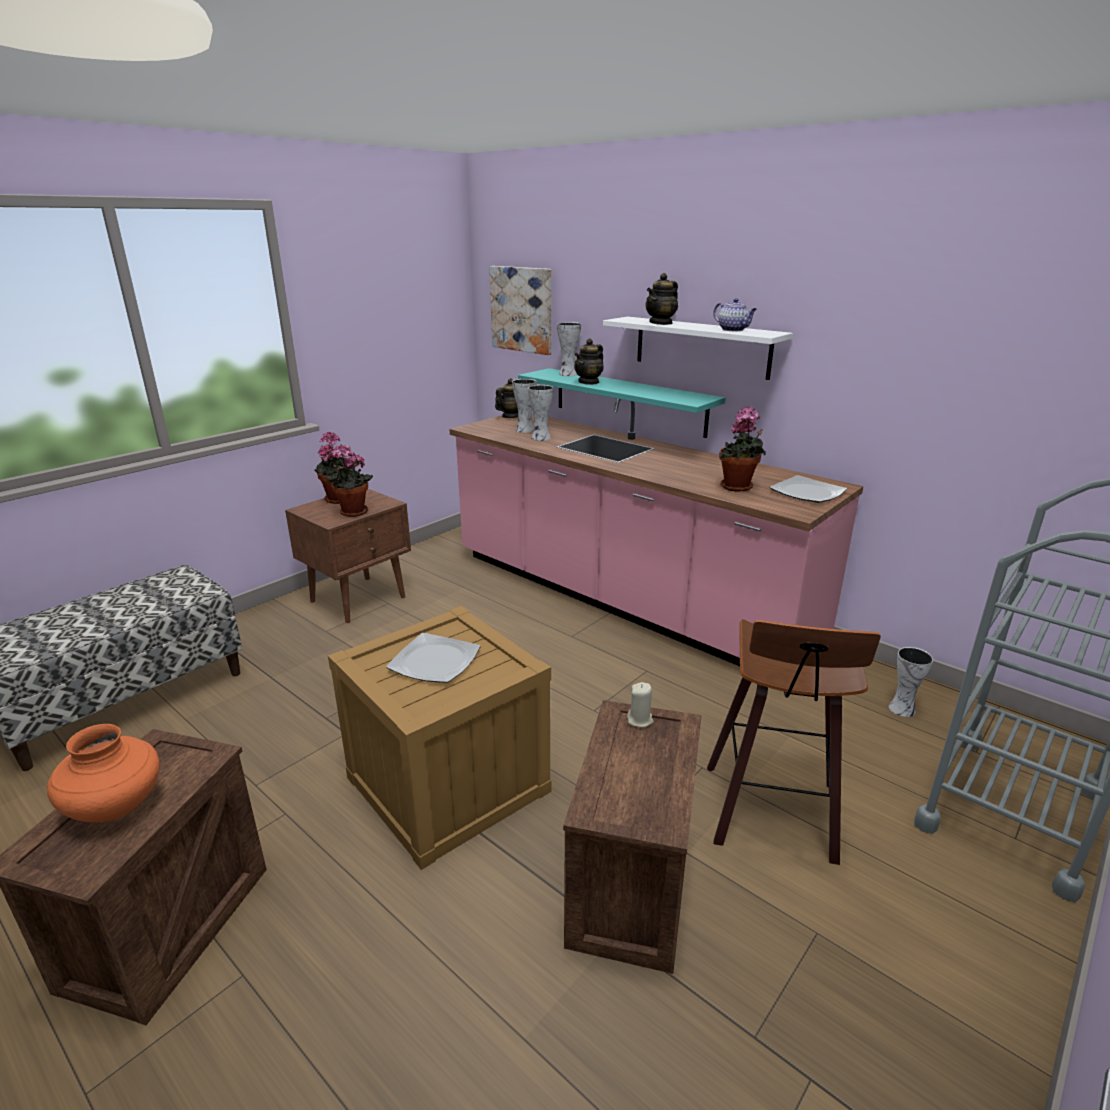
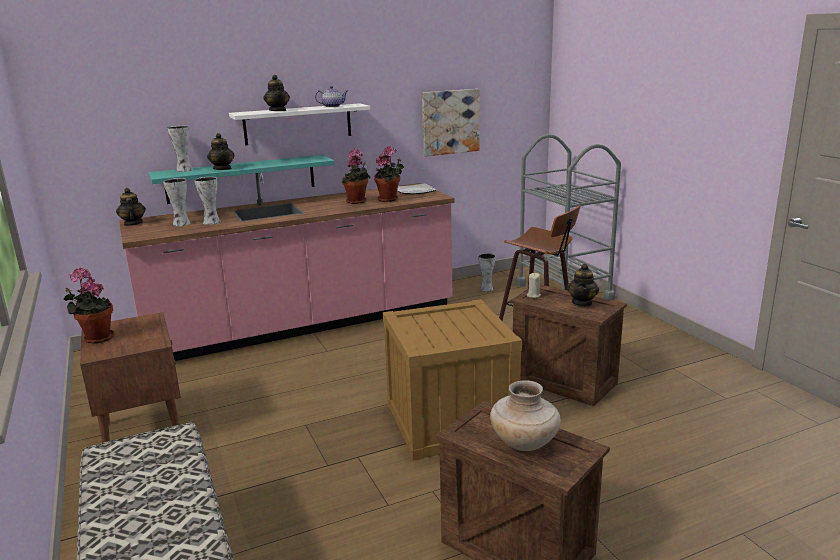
camera: 65 degrees left, 5 degrees down
orange vase [47,724,160,822] -> beige vase [490,380,561,451]
potted plant [326,444,373,517] -> potted plant moved to [342,149,371,204]
plate [386,633,481,683] -> none
picture [489,266,552,355] -> picture moved to [422,89,480,156]
none -> teapot [567,264,599,307]

